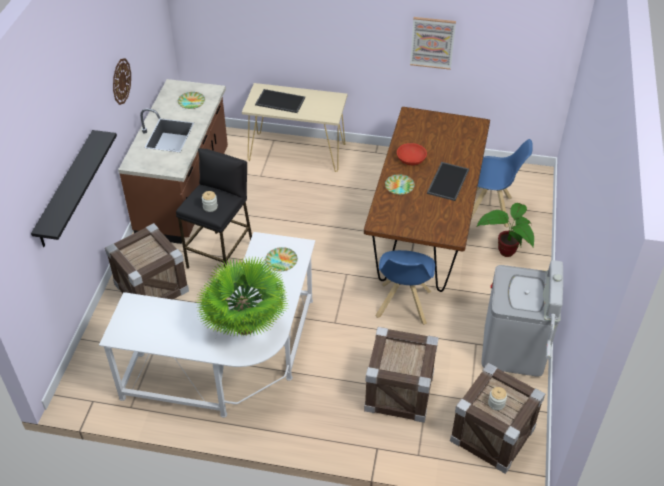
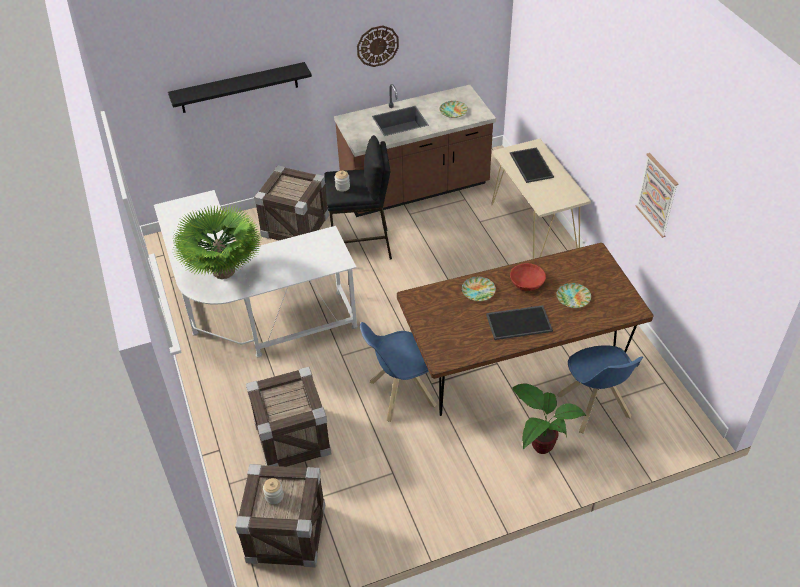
camera: 60 degrees right, 0 degrees up
plate [265,247,298,271] -> plate moved to [557,283,591,308]
grey washing machine [481,260,563,377] -> none

